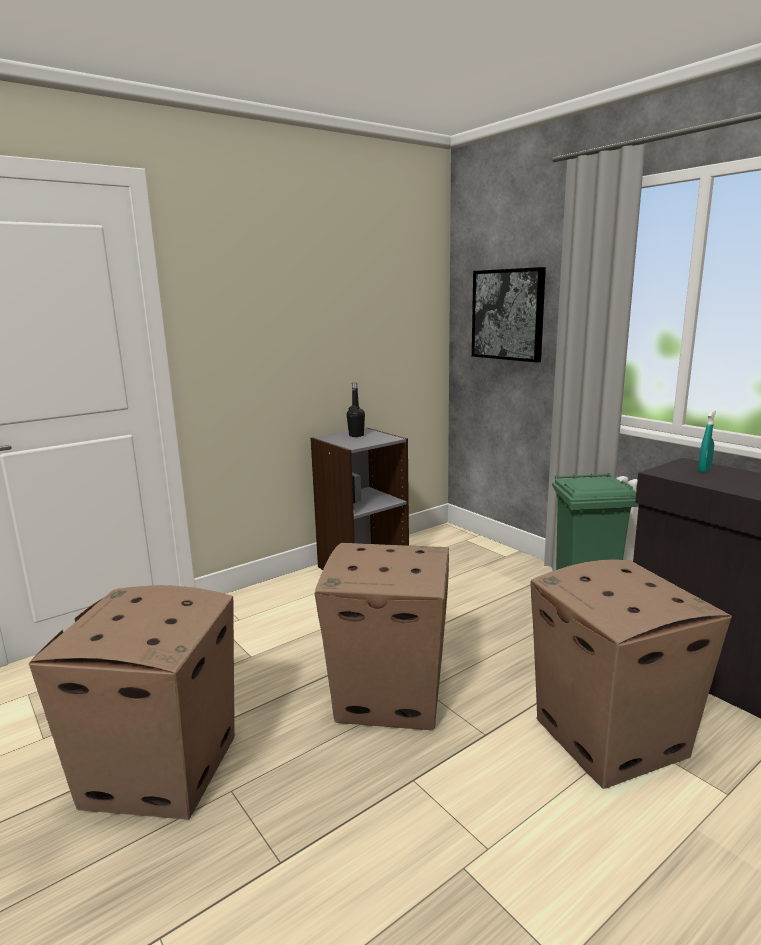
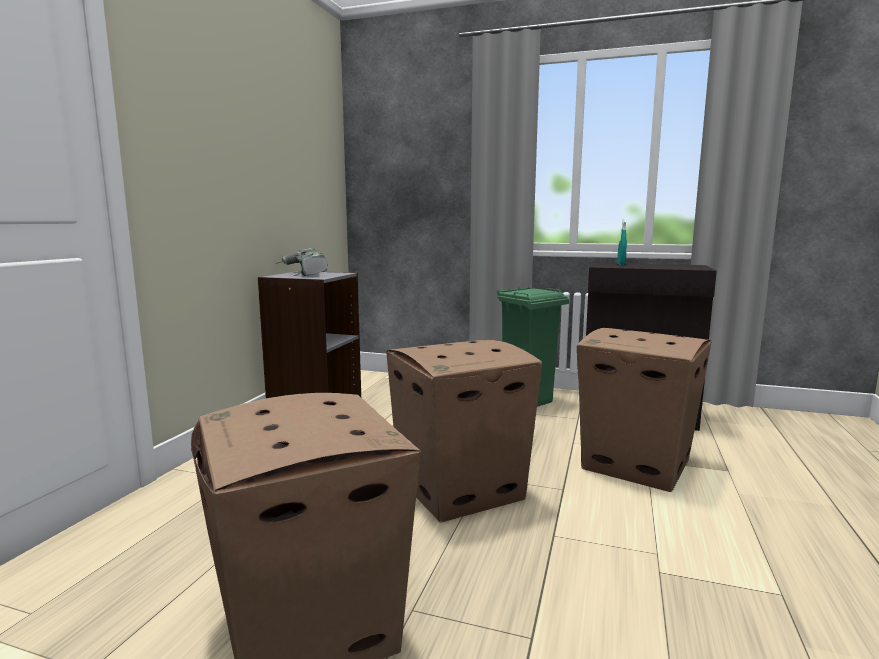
camera: 35 degrees left, 5 degrees down
black bottle [347,383,365,437] -> power drill [276,247,328,276]
picture [472,267,546,363] -> none

